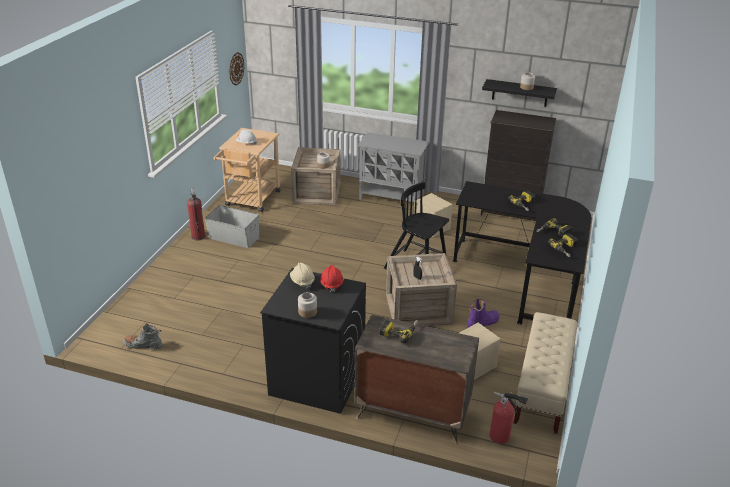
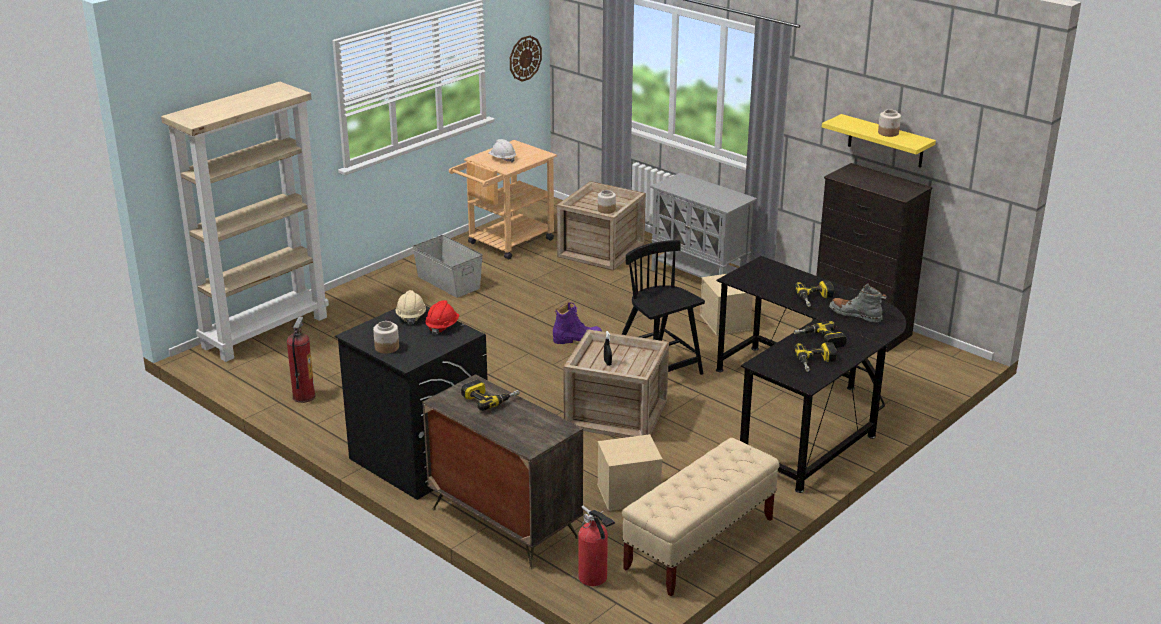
camera: 25 degrees right, 5 degrees down
grey boot [123,323,162,350] -> grey boot moved to [829,283,887,323]
fire extinguisher [187,187,205,240] -> fire extinguisher moved to [287,317,315,403]
purple boot [467,299,499,328] -> purple boot moved to [553,302,602,344]
black shelf [482,79,557,107] -> yellow shelf [822,114,936,168]
none -> beige bookcase [161,82,329,362]

